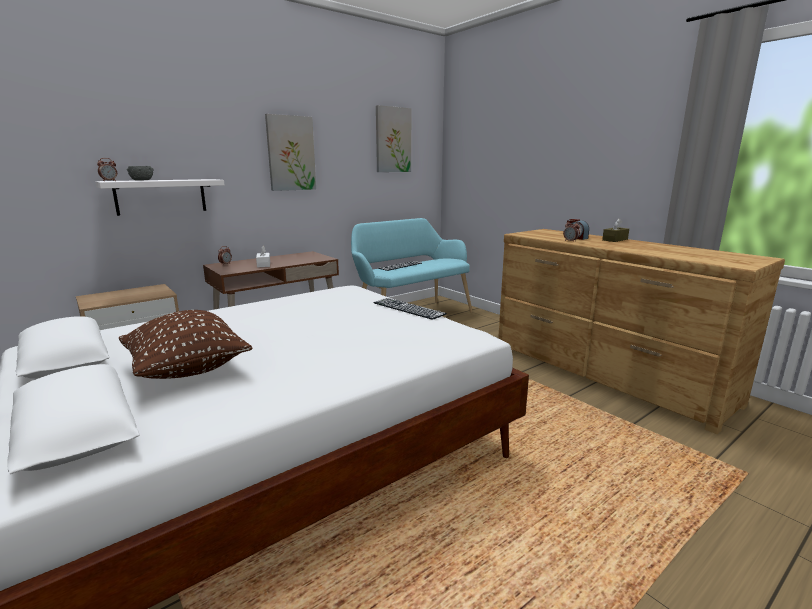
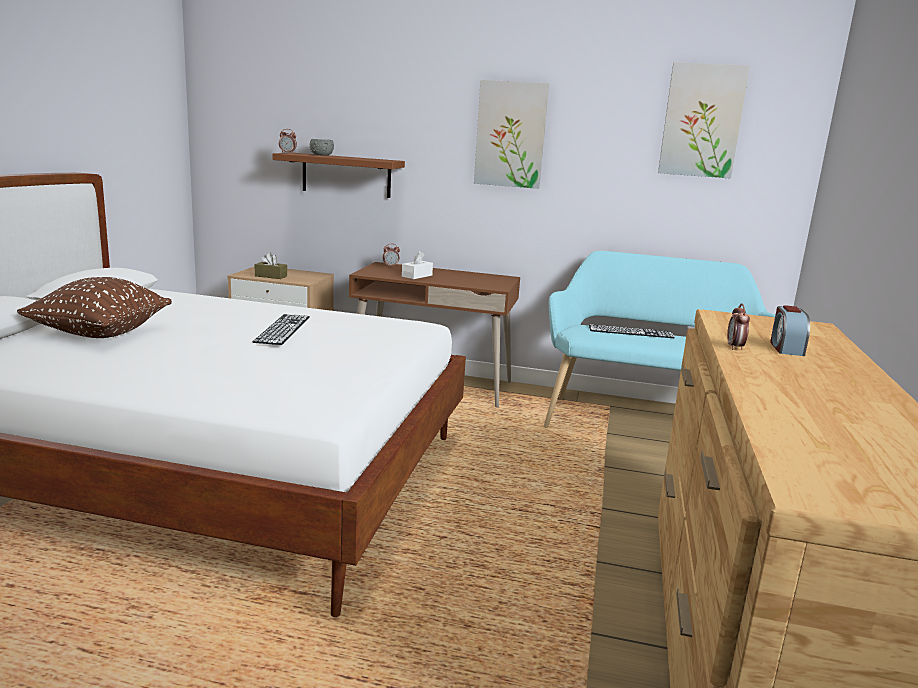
camera: 50 degrees right, 0 degrees up
white shelf [96,179,224,216] -> brown shelf [273,153,405,198]
keyboard [373,298,447,320] -> keyboard moved to [252,314,310,345]
brown tissue box [602,218,629,242] -> brown tissue box moved to [255,253,287,279]

